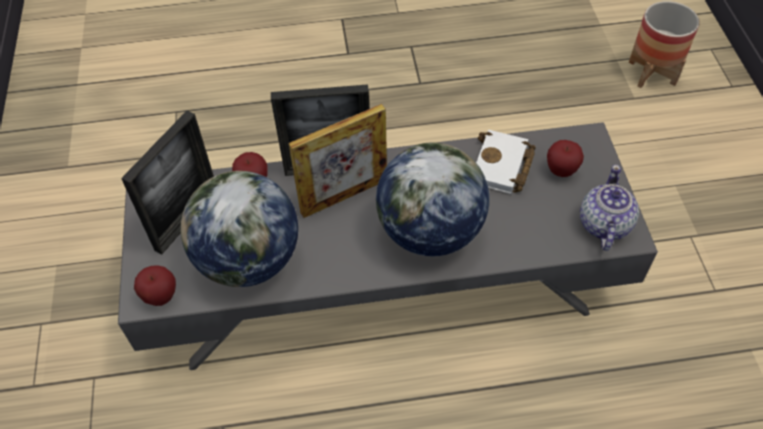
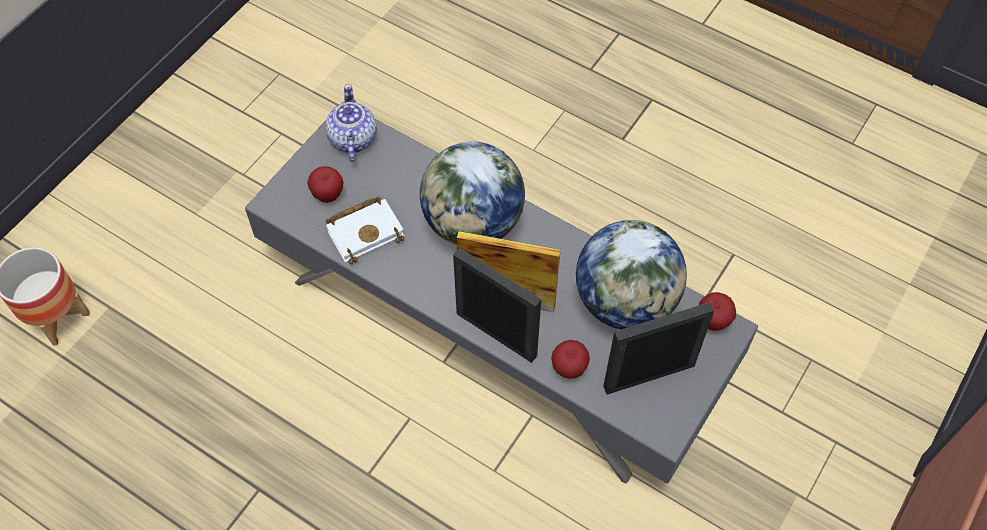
camera: 140 degrees left, 5 degrees up
teapot [580,165,639,251] -> teapot turned 120 degrees clockwise [325,84,377,162]

